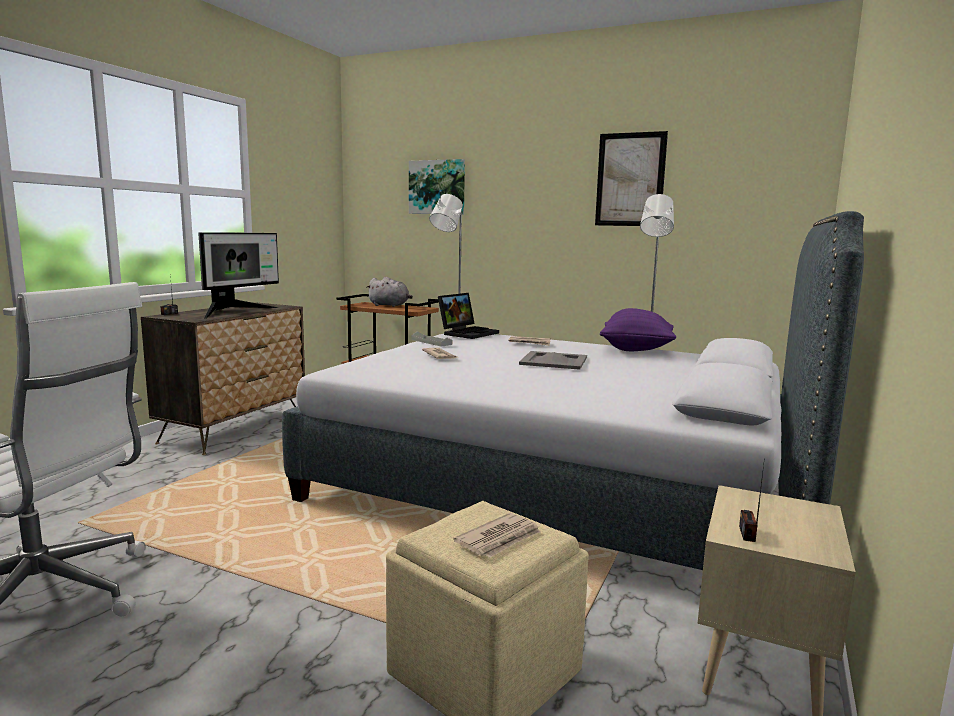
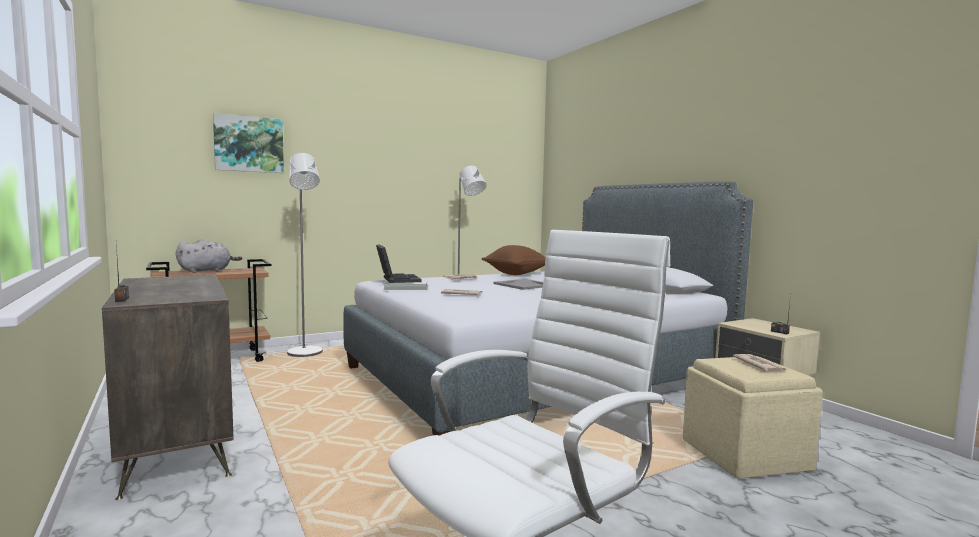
camera: 55 degrees left, 5 degrees down
monitor [198,232,279,319] -> none
picture [595,131,668,226] -> none
purple pillow [600,308,676,351] -> brown pillow [482,245,546,275]

